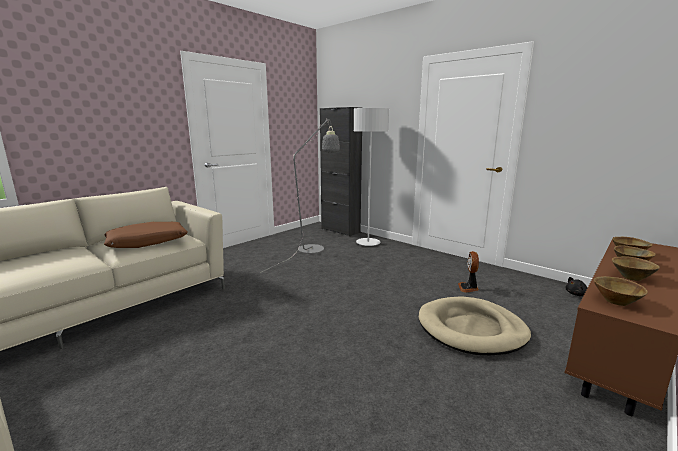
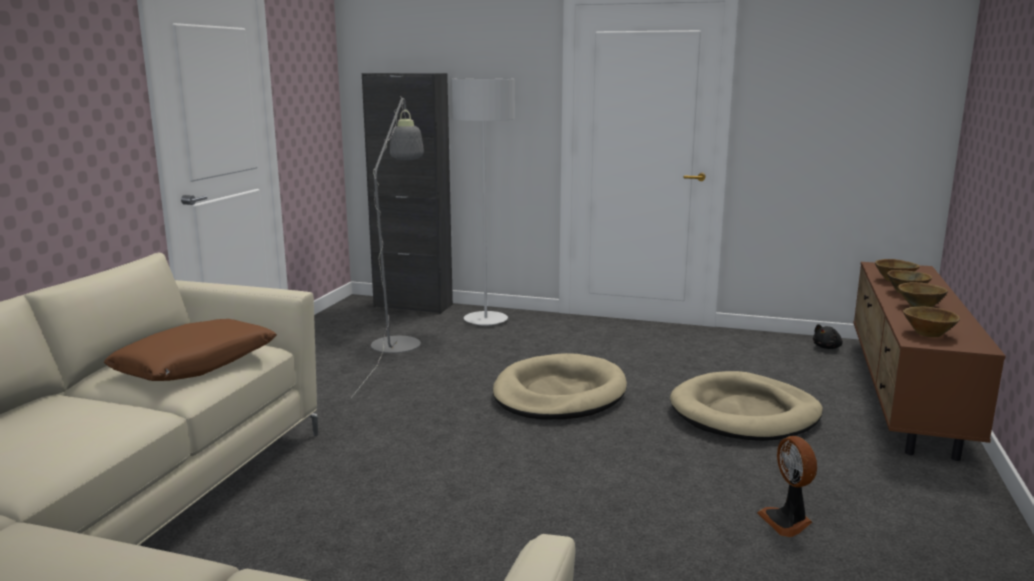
camera: 25 degrees left, 0 degrees up
fan [458,251,479,293] -> fan moved to [757,436,817,537]
none -> beige dog bed [493,353,627,419]

